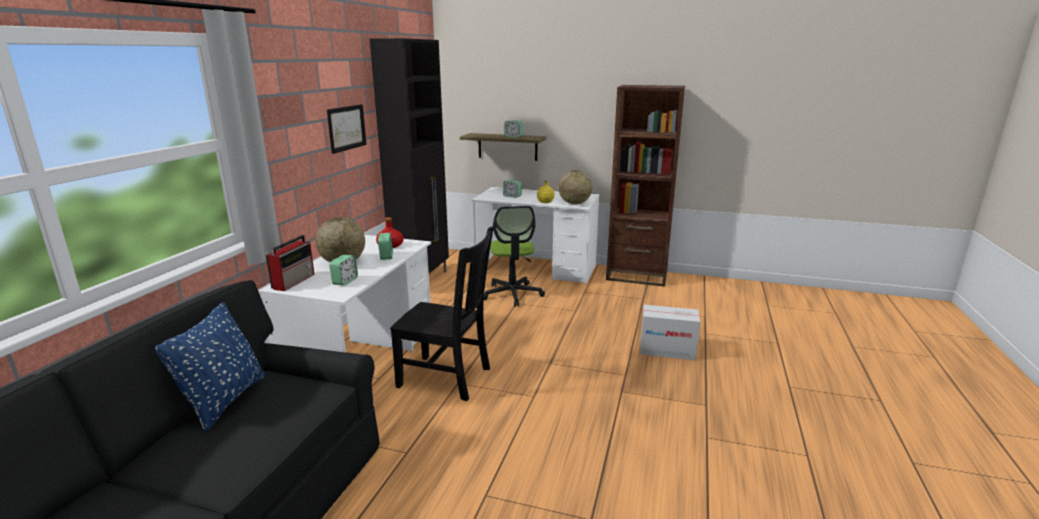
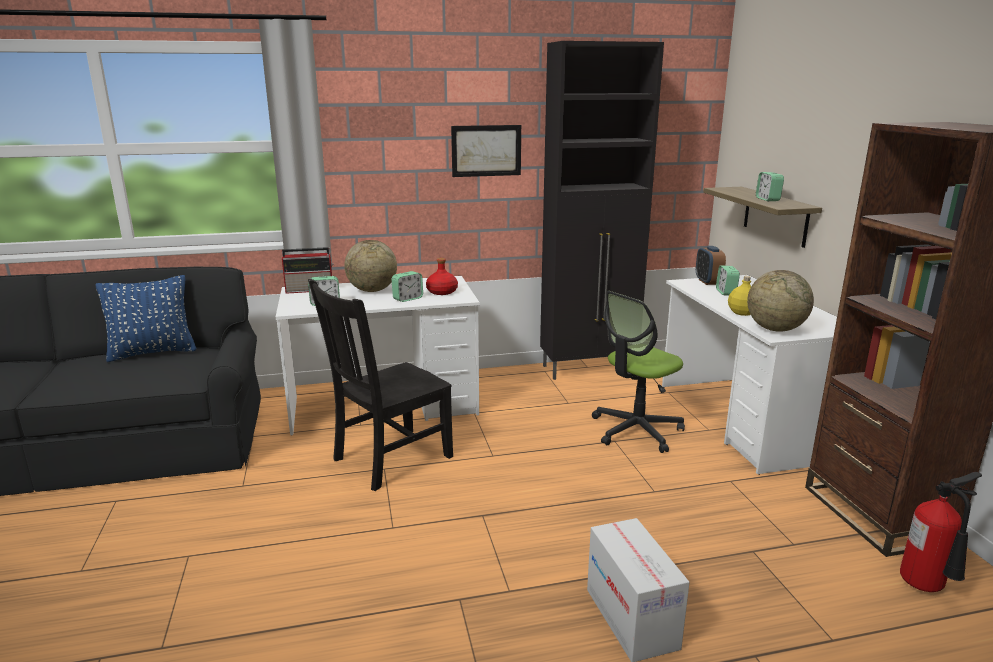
camera: 60 degrees right, 0 degrees up
black chair [390,226,494,401] -> black chair turned 60 degrees clockwise [308,279,453,491]
none -> alarm clock [696,246,726,285]
none -> fire extinguisher [900,472,982,592]

